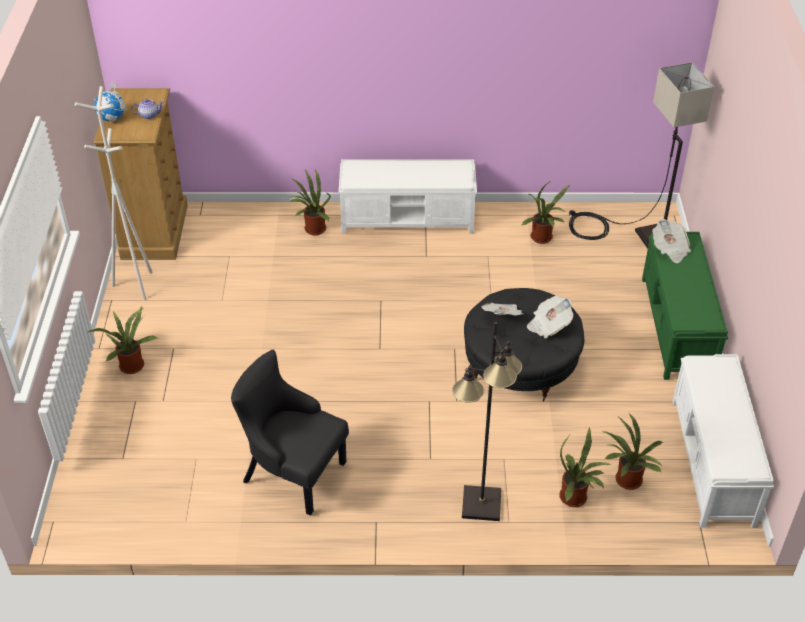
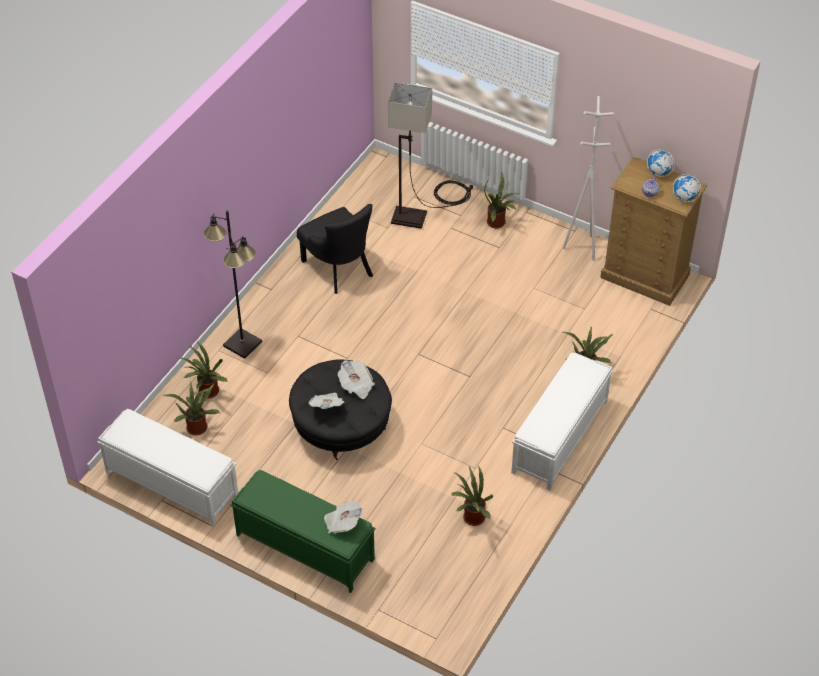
camera: 120 degrees right, 5 degrees up
black chair [231,349,349,515] -> black chair turned 90 degrees clockwise [296,204,373,294]
floor lamp [569,62,714,249] -> floor lamp moved to [388,83,473,229]
none -> globe [673,174,701,202]

